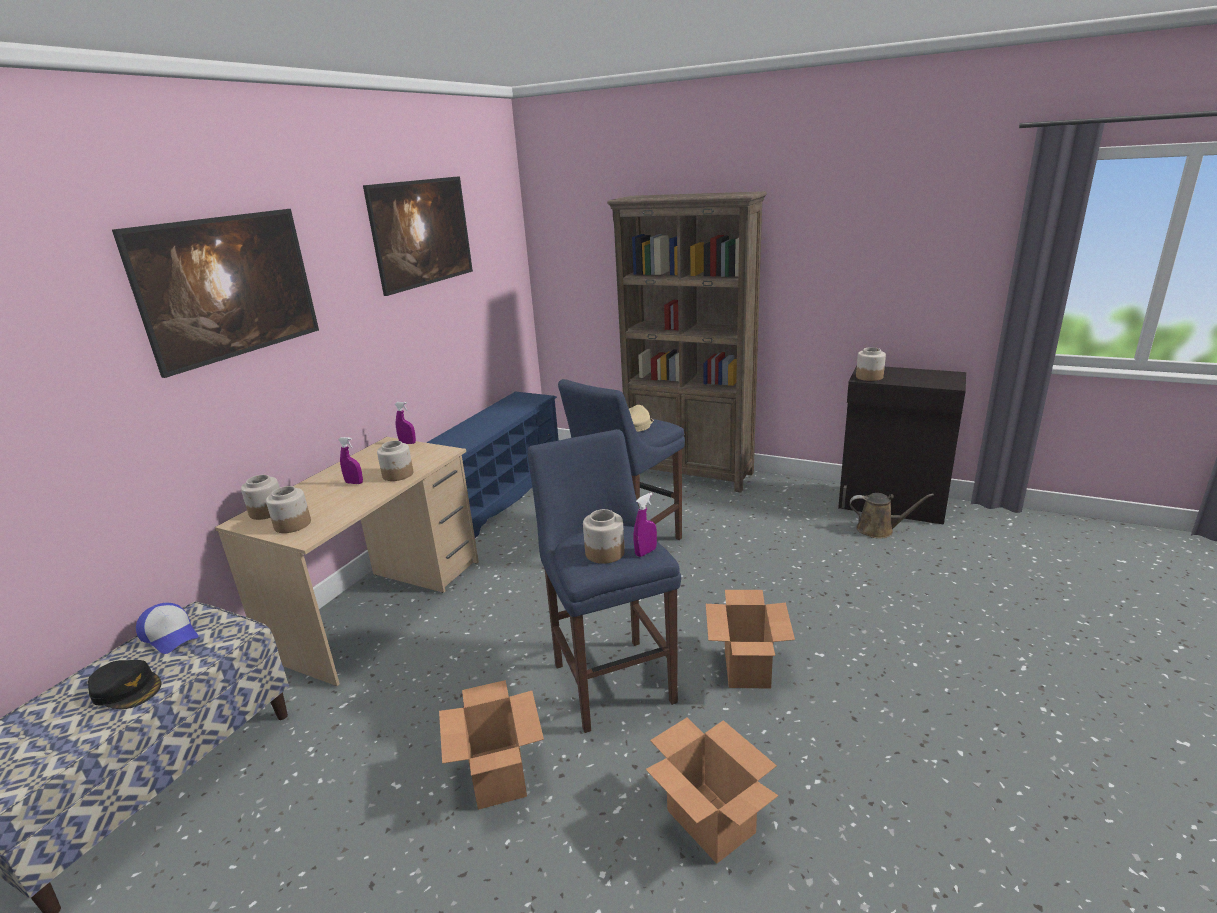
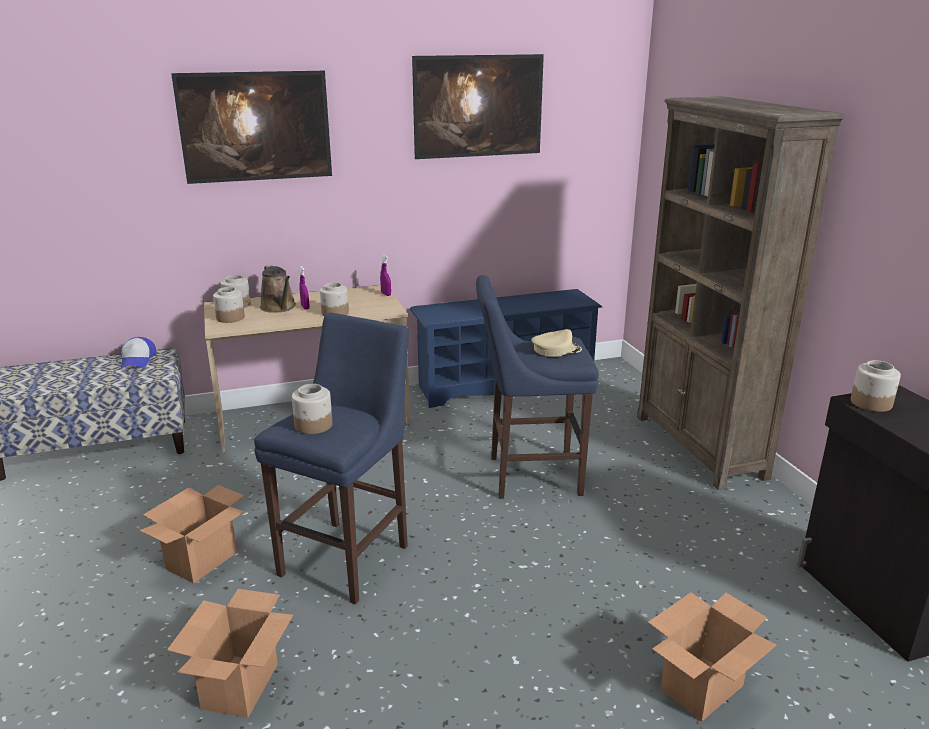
camera: 45 degrees right, 0 degrees up
black cap [88,660,162,709] -> none
purple spray bottle [634,493,657,557] -> none
cardboard box [706,590,795,689] -> cardboard box moved to [648,593,776,721]
brown watering can [850,493,934,539] -> brown watering can moved to [260,265,296,313]

